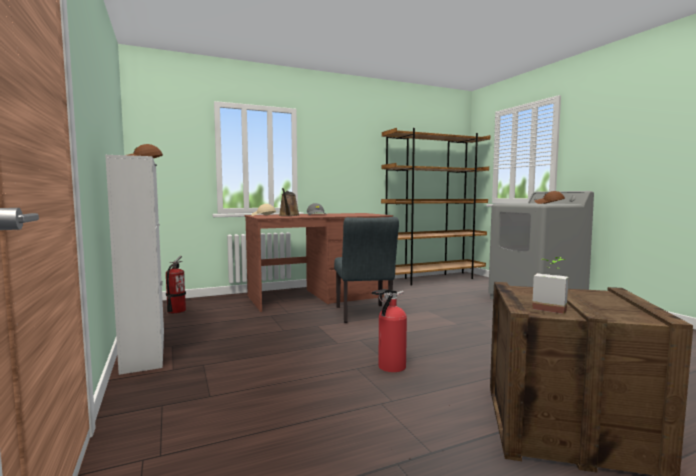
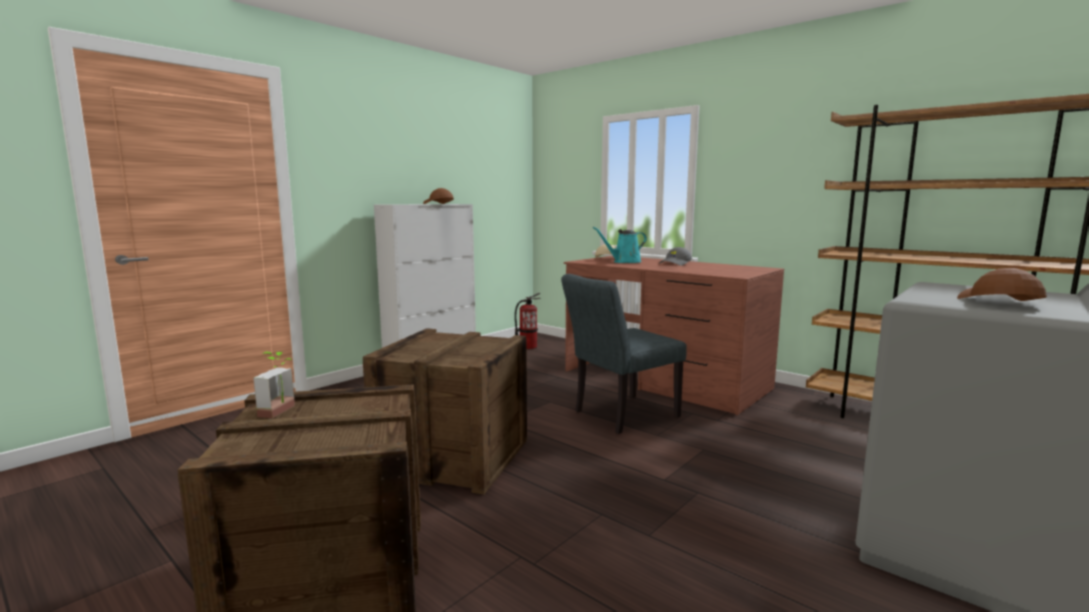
camera: 65 degrees right, 5 degrees up
brown watering can [279,188,299,216] -> turquoise watering can [593,227,647,263]
fire extinguisher [372,289,407,372] -> crate [363,328,527,495]

